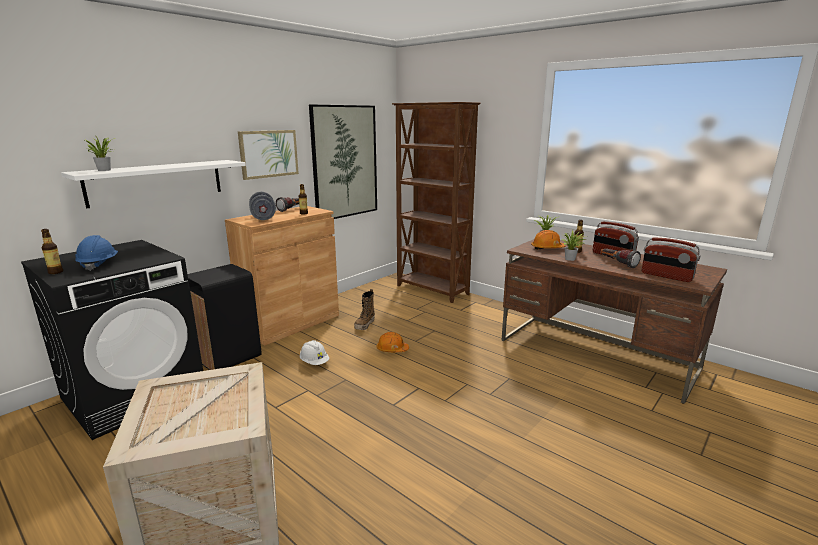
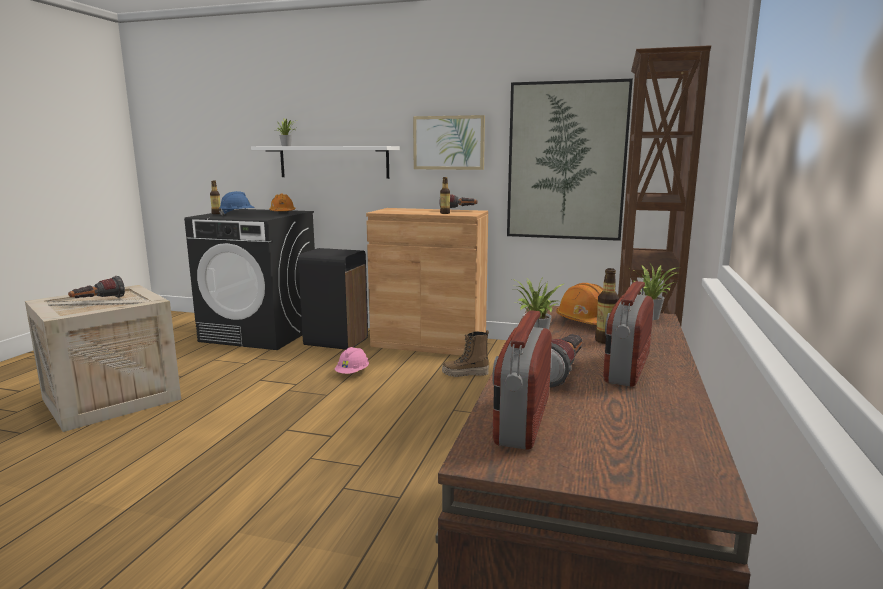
camera: 65 degrees right, 5 degrees down
grey dumbbell [249,191,276,220] -> none
white hard hat [300,340,329,365] -> pink hard hat [335,347,369,374]
orange hard hat [376,332,409,352] -> orange hard hat moved to [269,193,295,212]
none -> flashlight [68,276,125,298]

